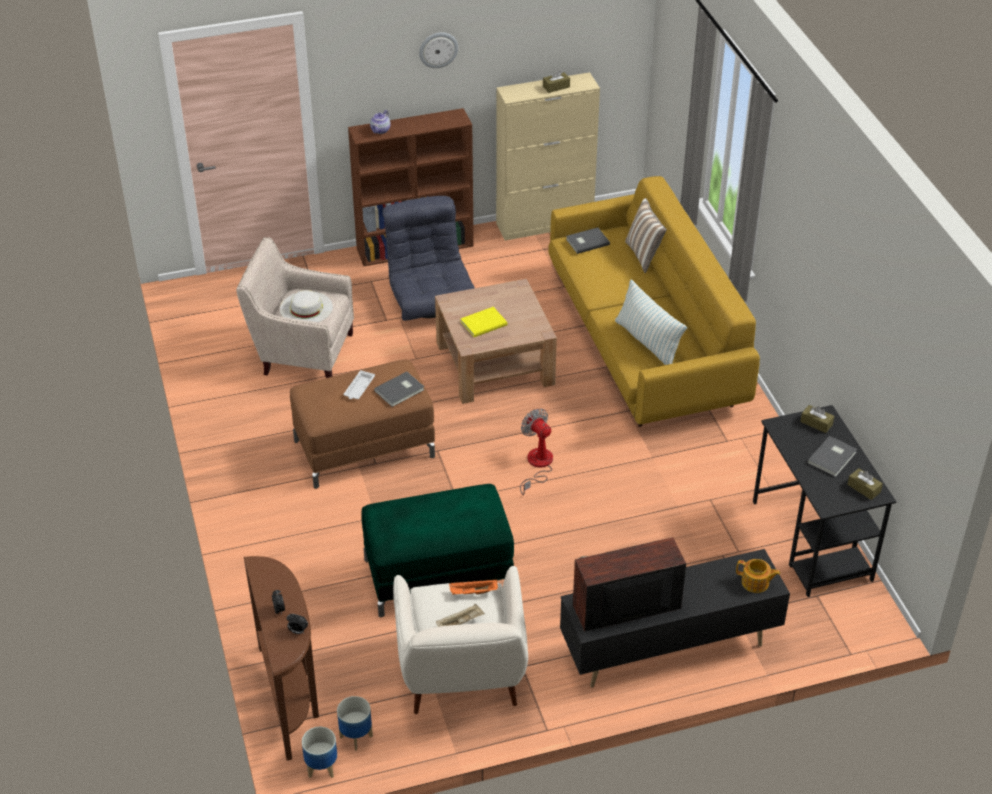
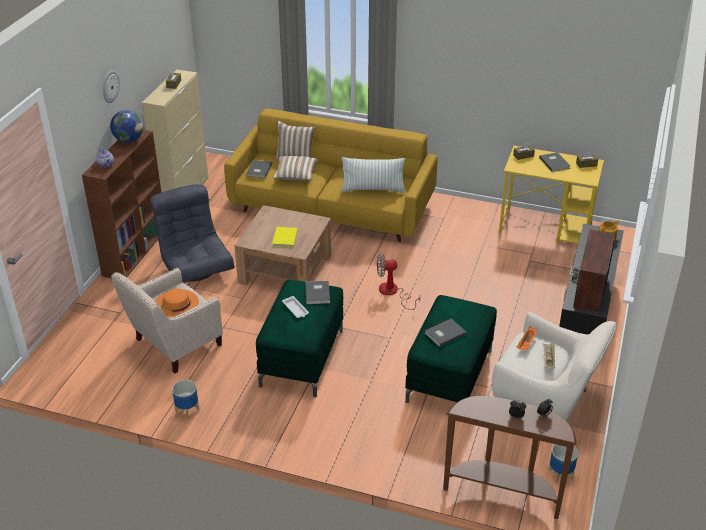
camera: 55 degrees left, 5 degrees down
white hat [280,290,333,322] -> orange hat [155,289,199,317]
brown ottoman [290,359,435,489] -> green ottoman [256,280,343,397]
planter [302,727,337,778] -> planter moved to [172,380,199,420]
grey armchair [382,196,475,321] -> grey armchair turned 45 degrees clockwise [150,184,234,283]
black desk [753,405,896,597] -> yellow desk [499,146,604,244]
none -> globe [110,110,143,143]
none -> pillow [273,156,319,181]
none -> grey book [425,319,466,347]

